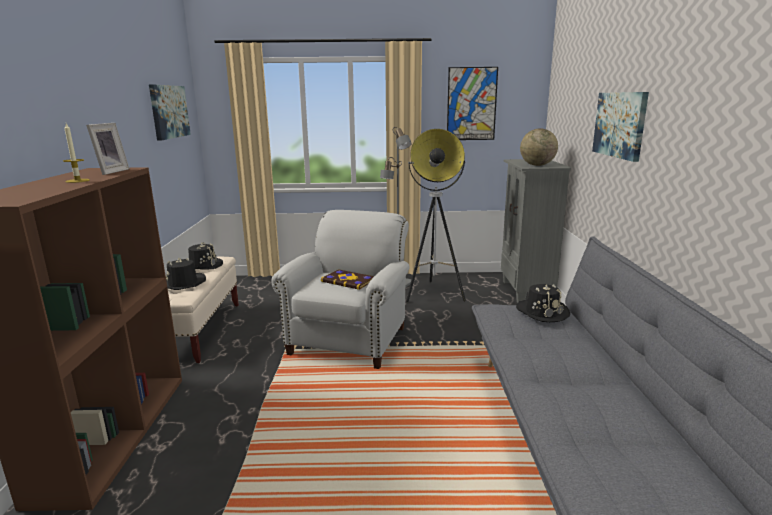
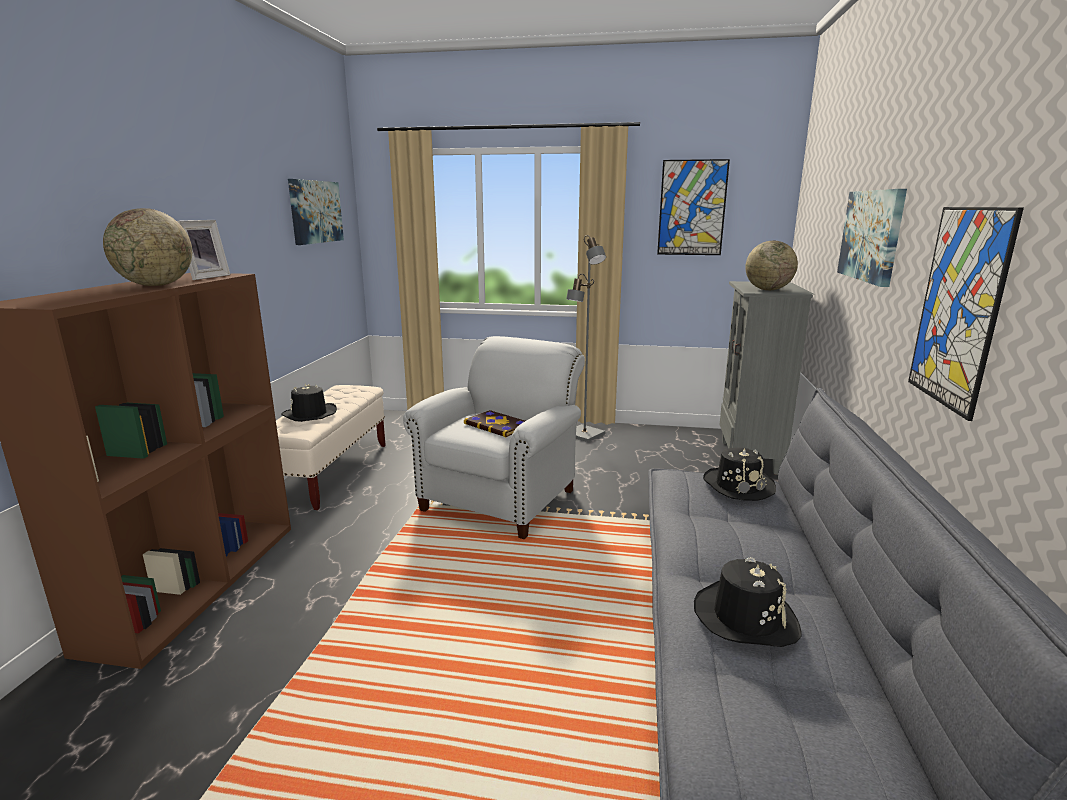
camera: 10 degrees right, 0 degrees up
candle [63,123,90,183] -> globe [103,208,192,286]
black hat [188,242,223,270] -> black hat moved to [694,557,802,647]
floor lamp [406,129,466,302] -> none
none -> picture [908,207,1024,421]

